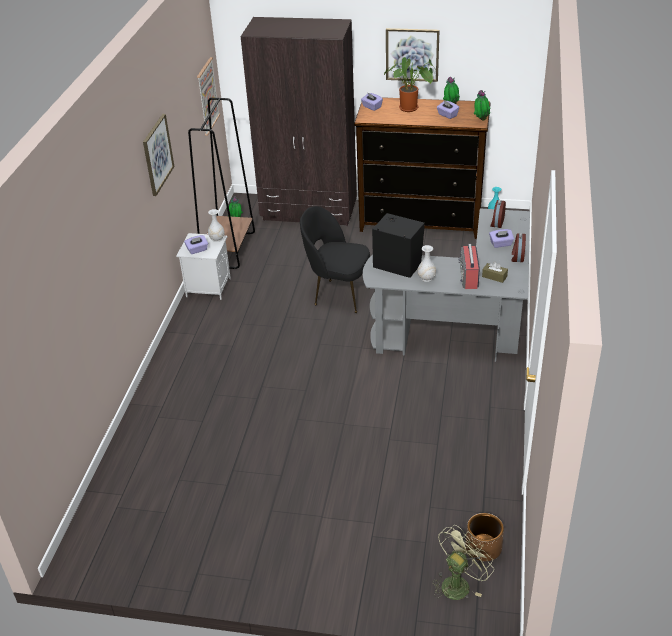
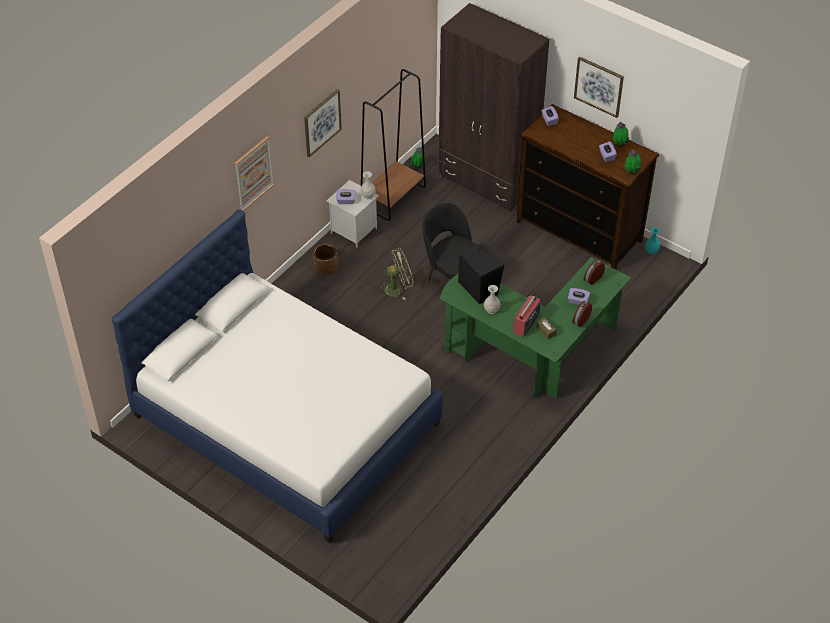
camera: 25 degrees right, 10 degrees up
picture [197,57,220,136] -> picture moved to [235,136,274,211]
grey desk [363,208,530,362] -> green desk [440,257,631,399]
potted plant [384,57,436,112] -> none
green fan [433,525,494,600] -> green fan moved to [378,248,413,300]
brown planter [465,513,504,561] -> brown planter moved to [313,244,338,275]
none -> white bed [112,210,443,543]

